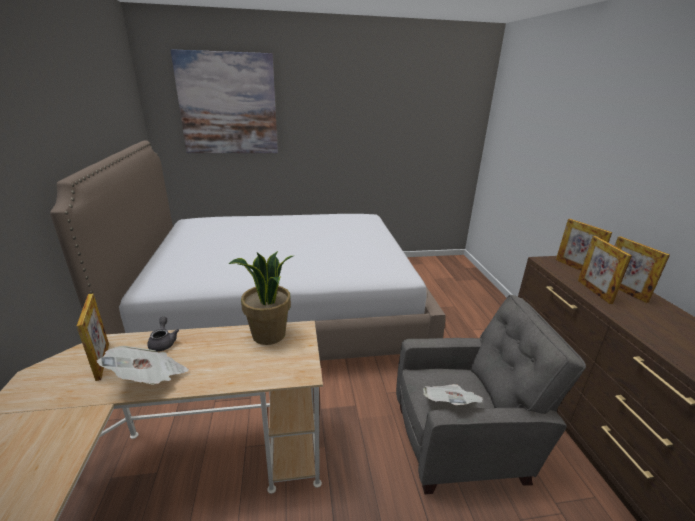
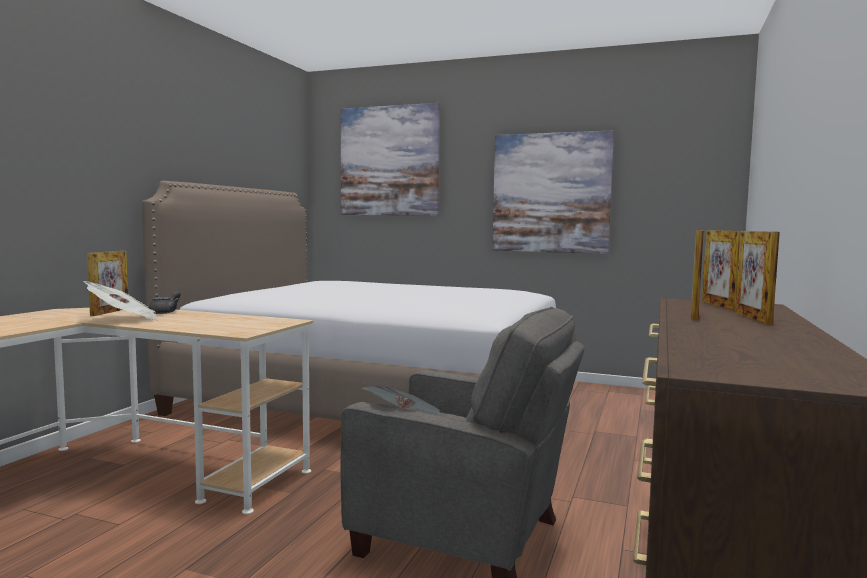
camera: 30 degrees right, 20 degrees down
potted plant [228,251,293,345] -> none
none -> picture [492,130,614,254]

